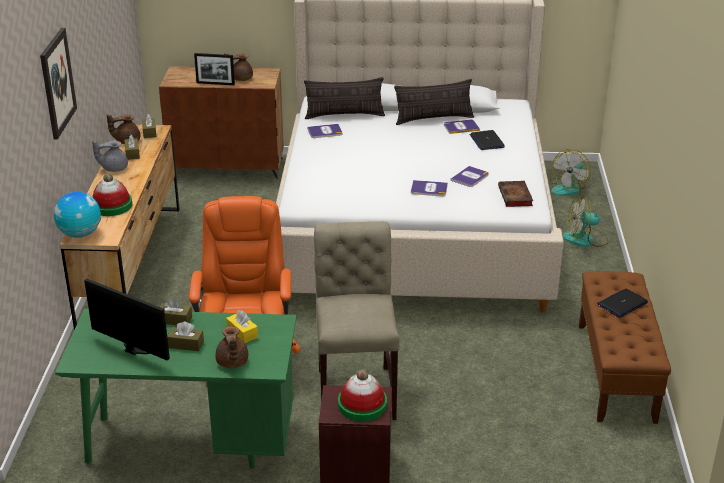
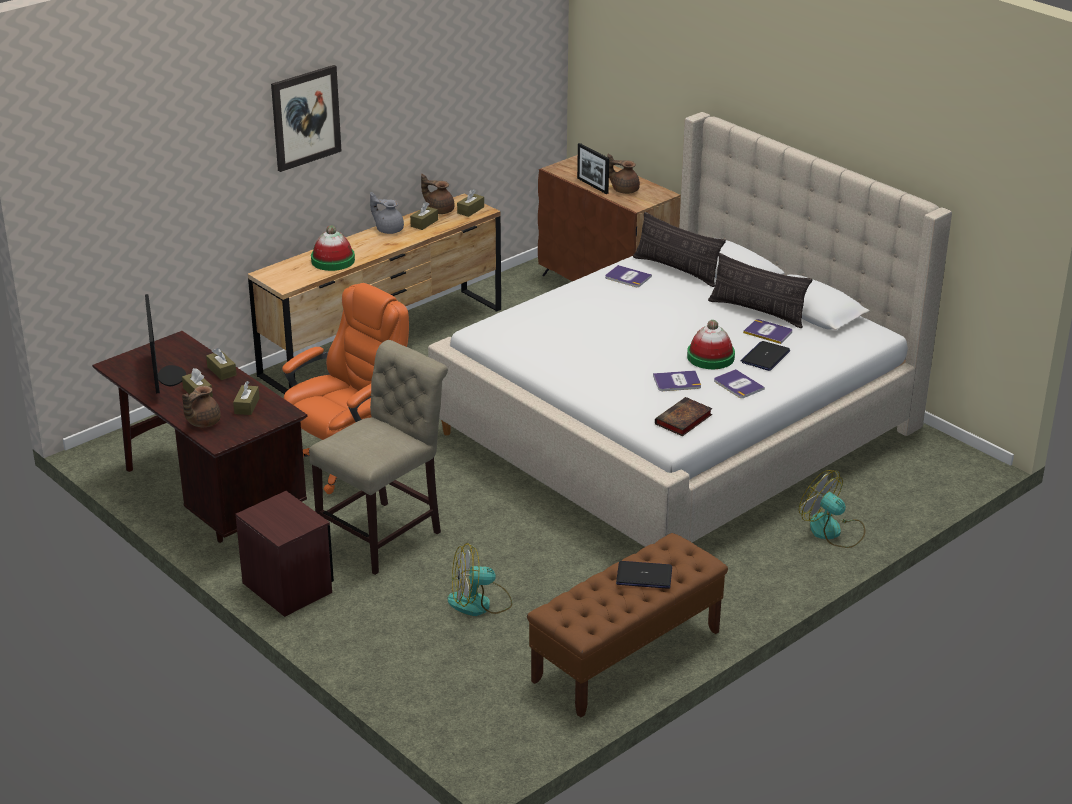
camera: 45 degrees right, 0 degrees up
globe [54,192,101,237] -> none
green desk [55,309,297,469] -> brown desk [92,331,308,543]
yellow tissue box [226,310,258,343] -> brown tissue box [233,381,259,415]
hat [338,369,387,422] -> hat moved to [687,320,735,369]
book [411,180,448,196] -> book moved to [714,369,765,398]
fan [550,149,591,196] -> fan moved to [448,543,513,616]

